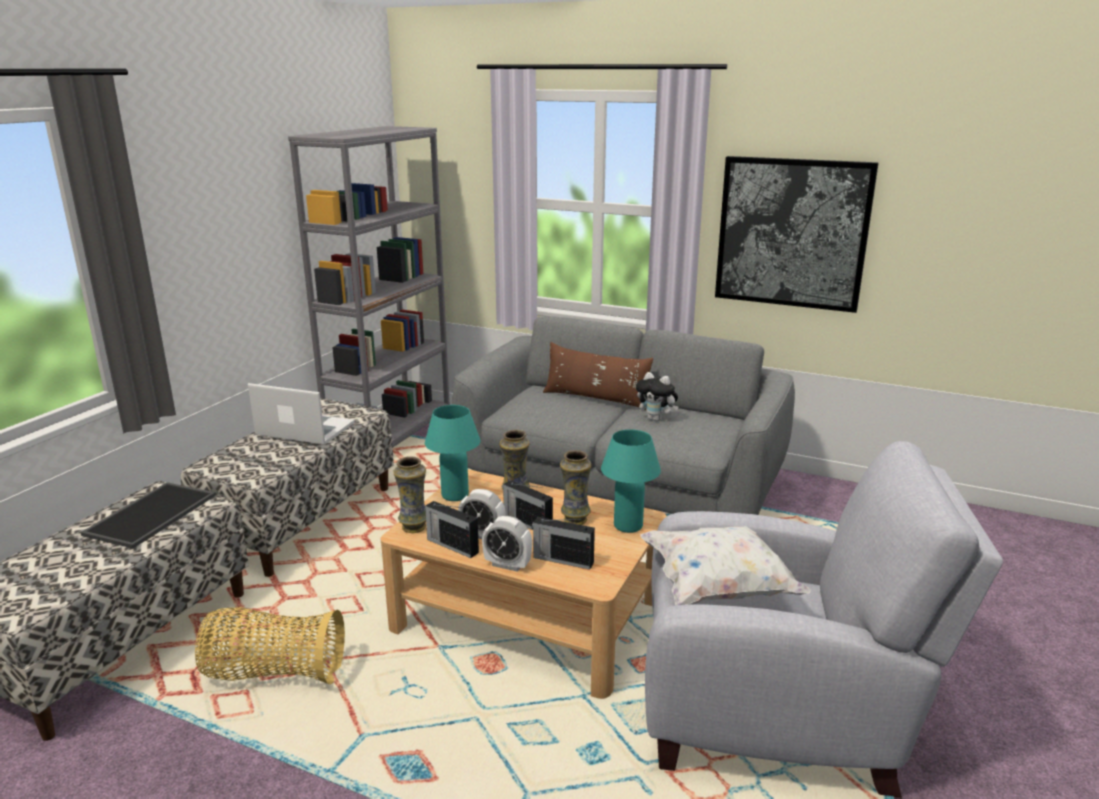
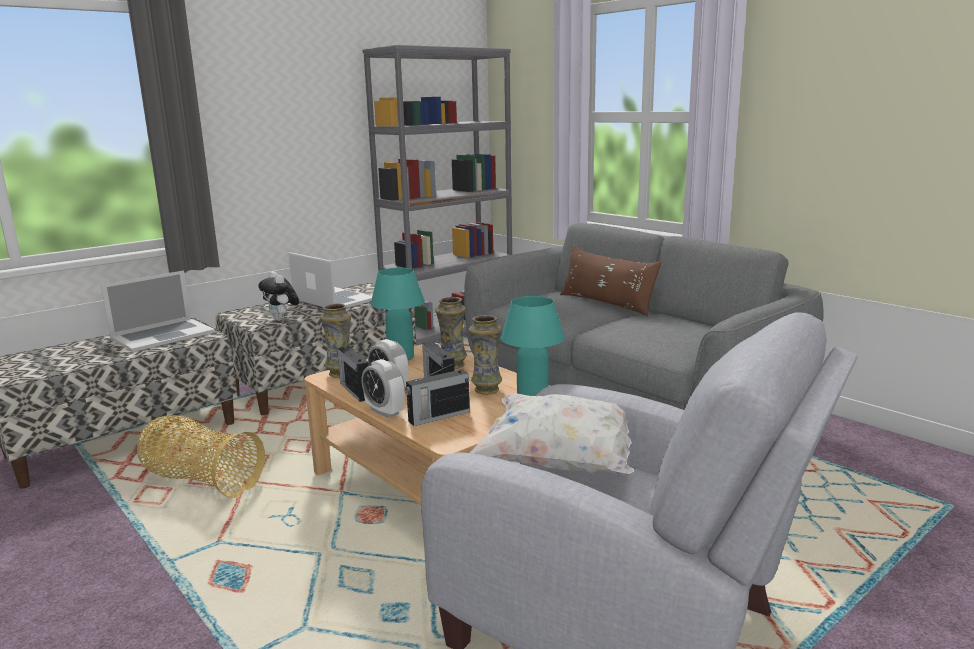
camera: 25 degrees right, 5 degrees down
tray [81,482,216,548] -> laptop [101,270,215,352]
radio [532,517,595,570] -> radio turned 75 degrees counterclockwise [405,361,470,426]
plush toy [636,372,679,421] -> plush toy moved to [258,271,299,321]
picture [715,156,879,313] -> none

